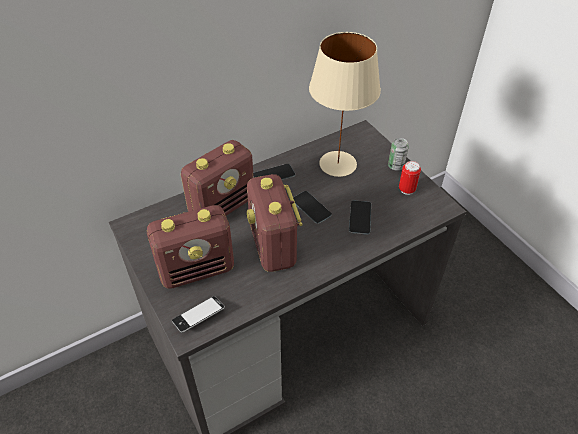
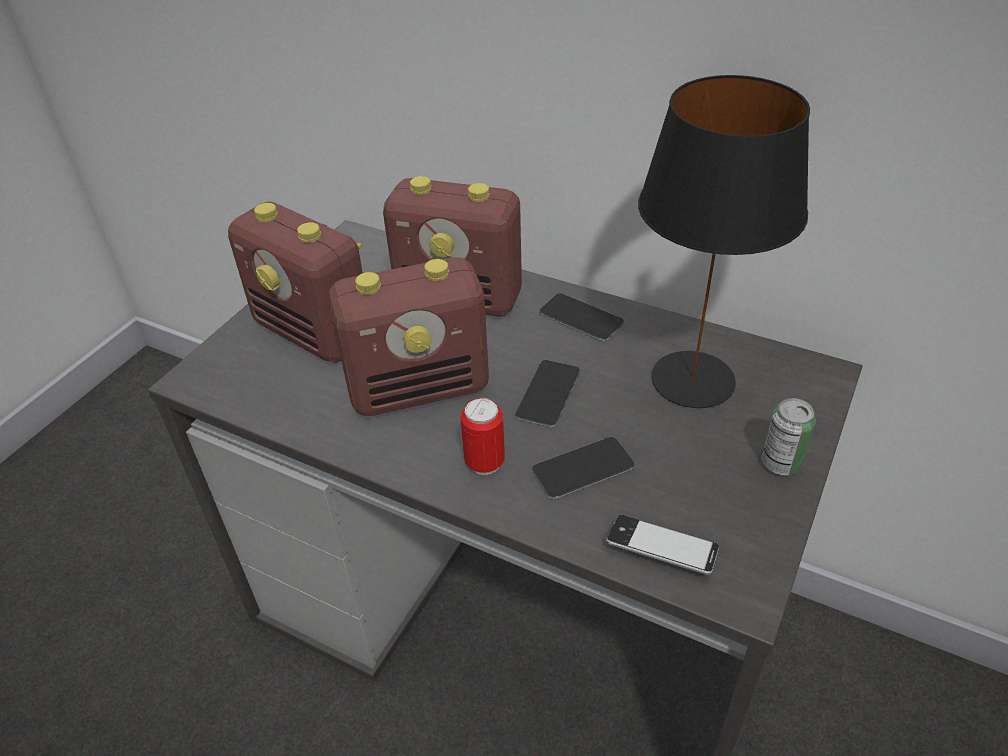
camera: 60 degrees right, 5 degrees down
phone [172,296,225,333] -> phone moved to [606,515,719,575]
radio [247,174,303,272] -> radio turned 150 degrees counterclockwise [328,257,489,416]
beige table lamp [309,32,381,177] -> black table lamp [638,75,810,408]
can [399,161,421,195] -> can moved to [460,398,505,475]

